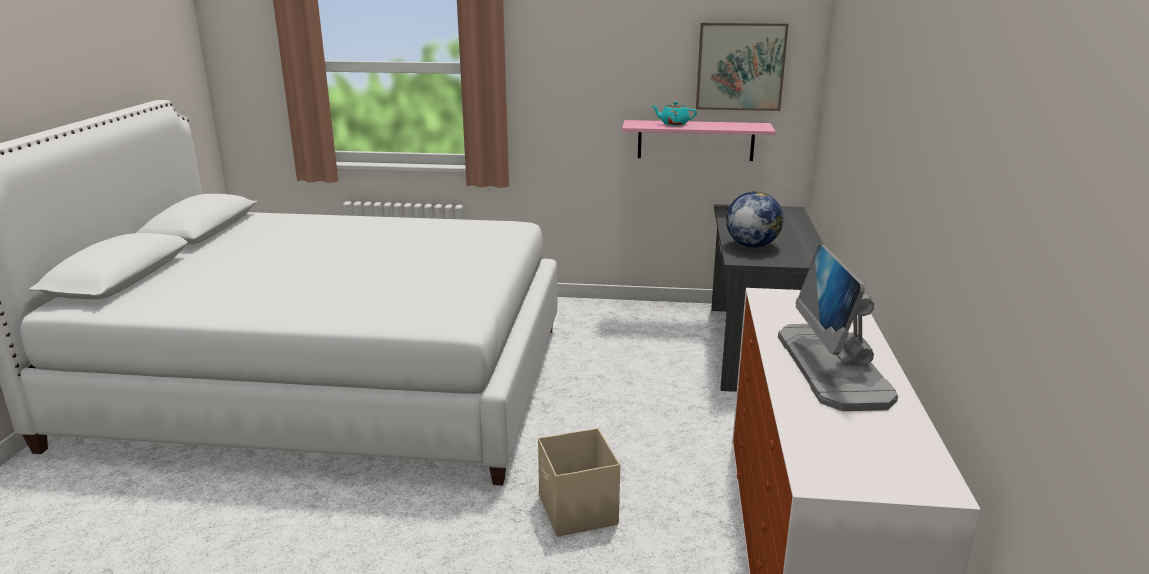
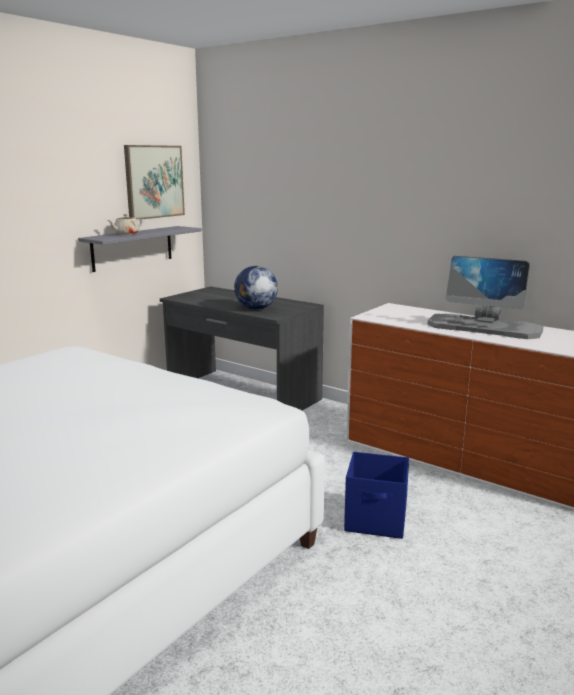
camera: 60 degrees left, 5 degrees down
beige storage box [538,428,620,537] -> blue storage box [344,452,409,539]
pink shelf [622,120,776,161] -> grey shelf [78,226,202,272]
turquoise teapot [652,102,697,126] -> beige teapot [108,214,143,235]

